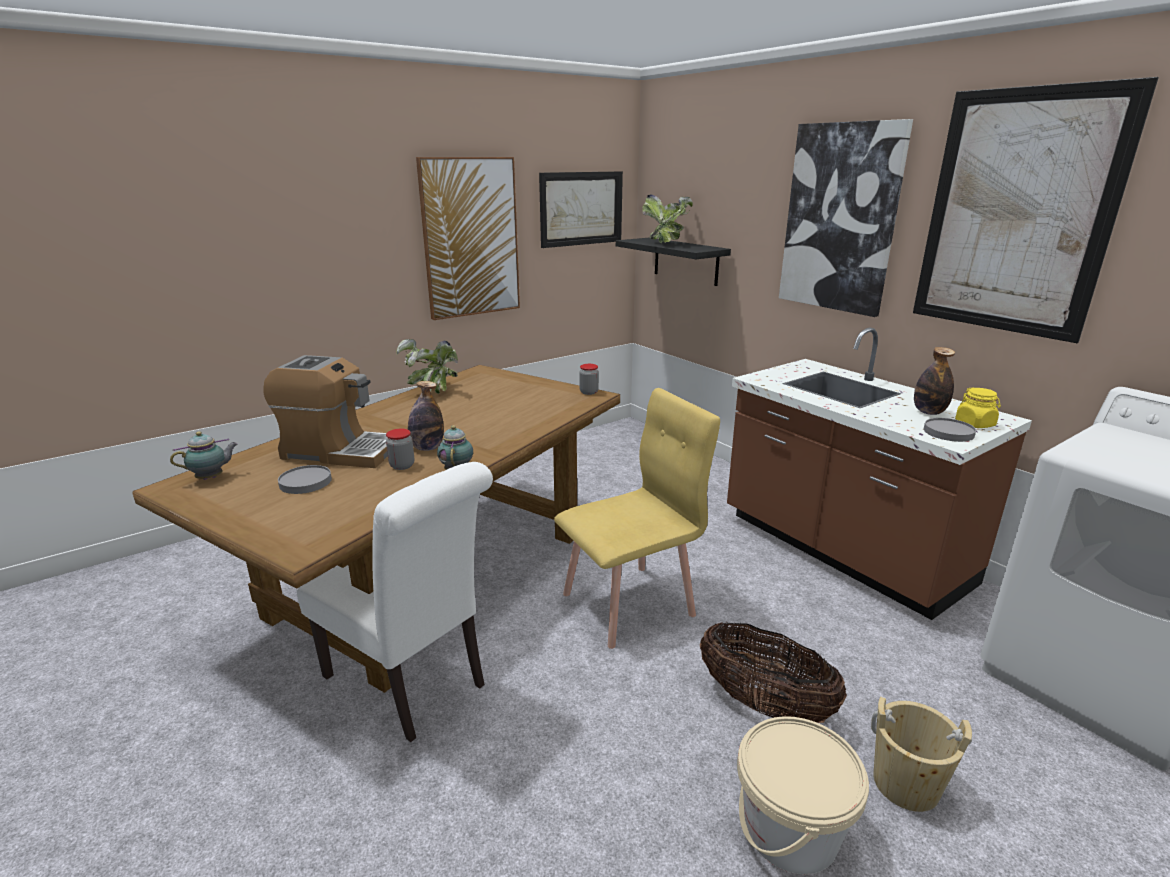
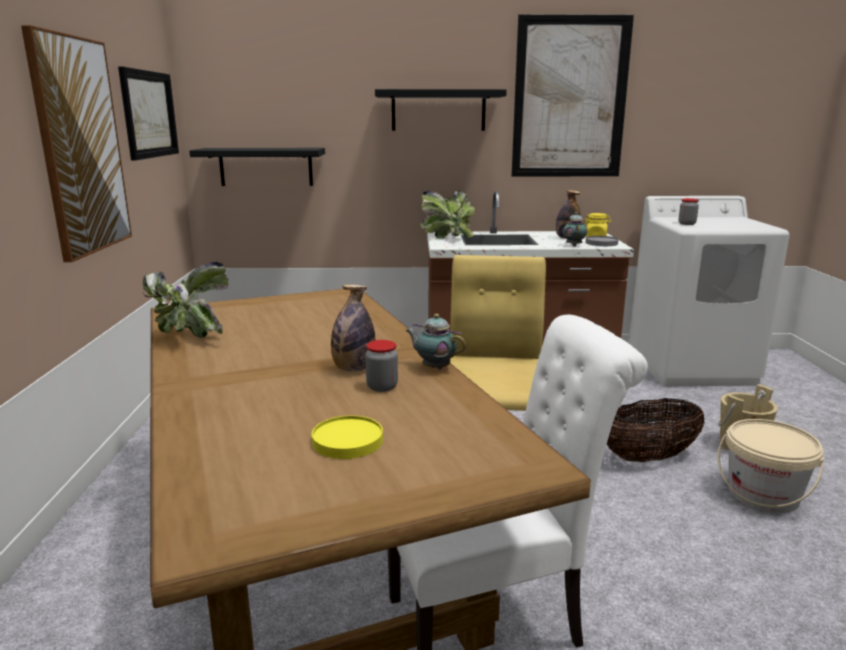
camera: 55 degrees left, 5 degrees down
teapot [170,431,238,480] -> teapot moved to [563,212,587,246]
coffee machine [264,355,388,468] -> none
grey plate [278,465,332,494] -> yellow plate [312,416,383,459]
jar [579,364,599,395] -> jar moved to [679,198,699,225]
potted plant [642,194,693,243] -> potted plant moved to [420,190,475,239]
picture [779,119,913,317] -> black shelf [375,89,507,131]

